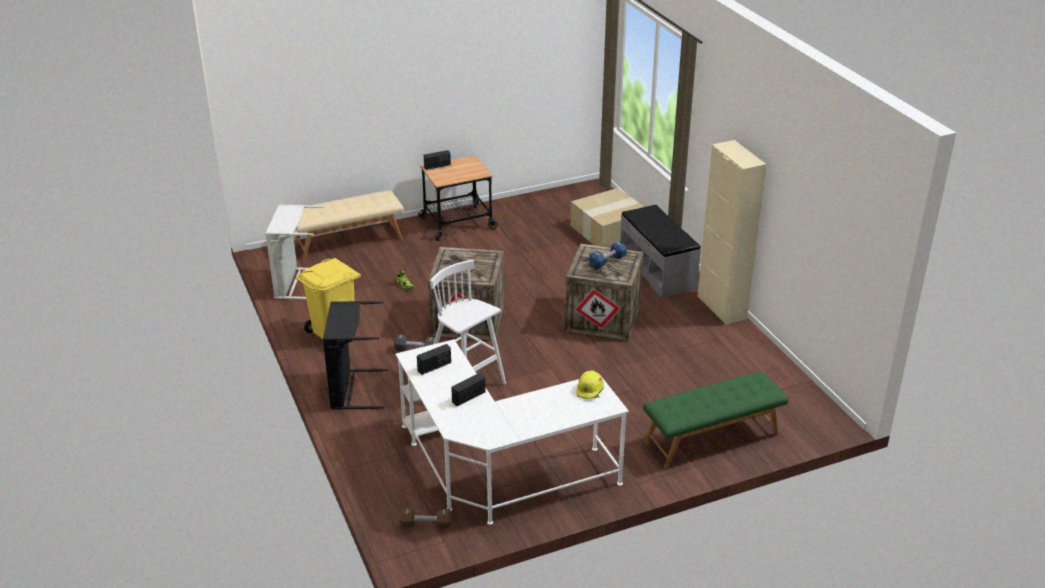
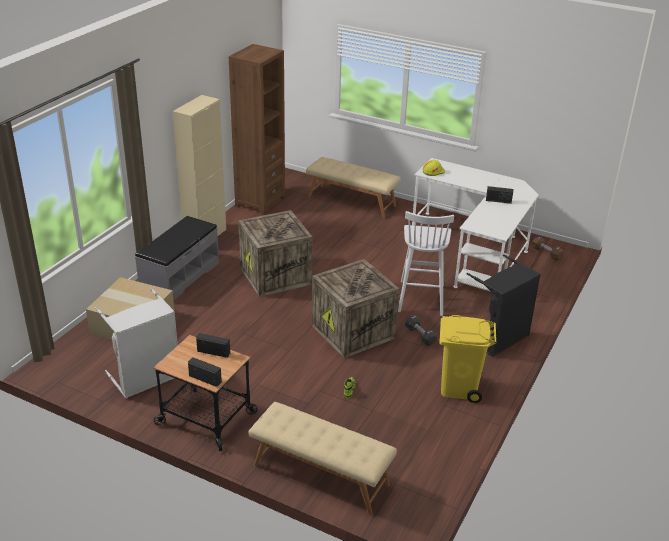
camera: 130 degrees left, 0 degrees up
grey laundry basket [266,205,325,300] -> grey laundry basket moved to [95,288,178,399]
radio [417,344,451,375] -> radio moved to [196,333,230,357]
blue dumbbell [589,241,627,269] -> none
green bench [643,371,789,469] -> beige bench [306,157,401,218]
none -> brown bookcase [229,44,285,215]

